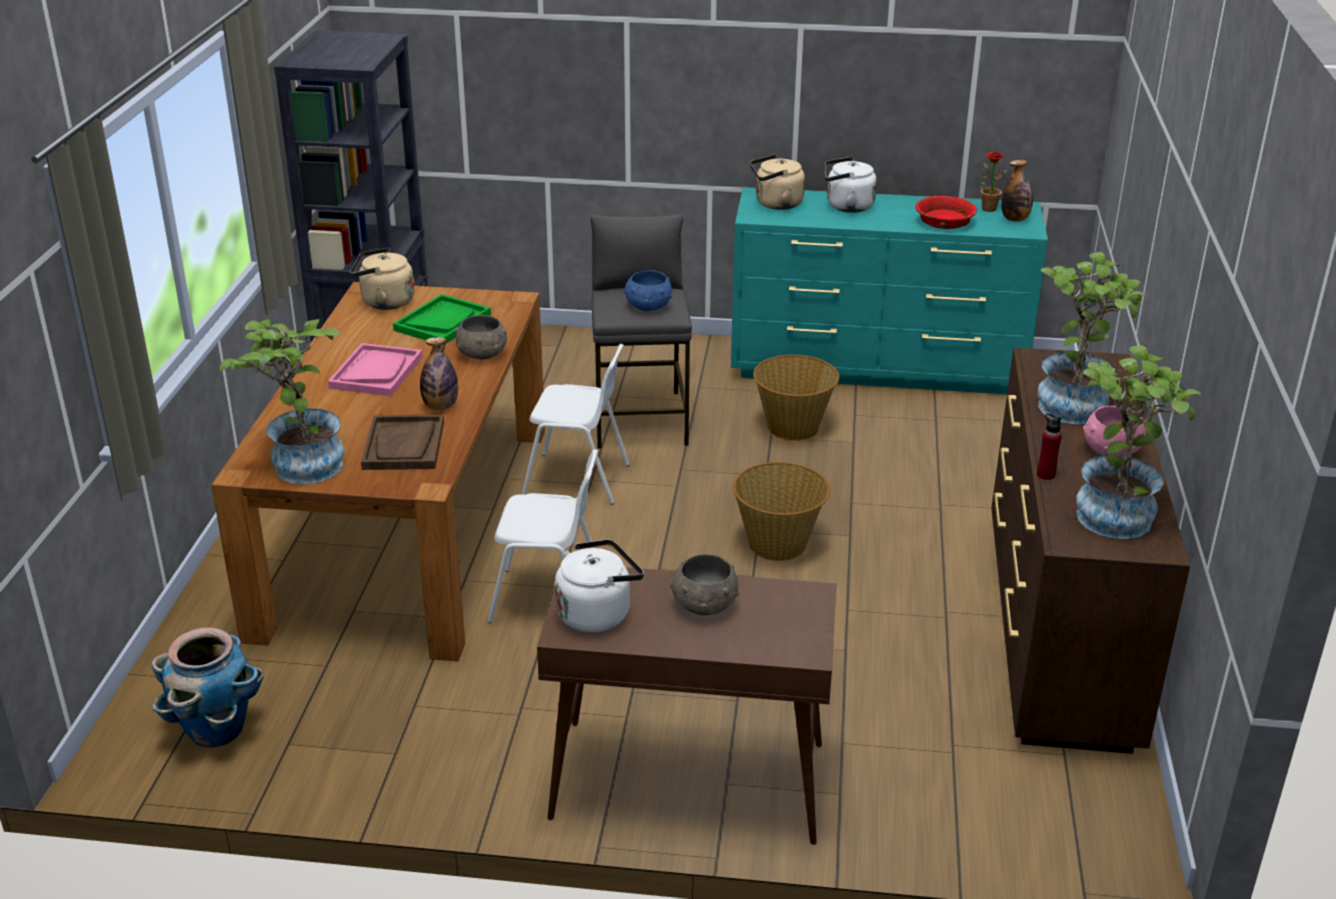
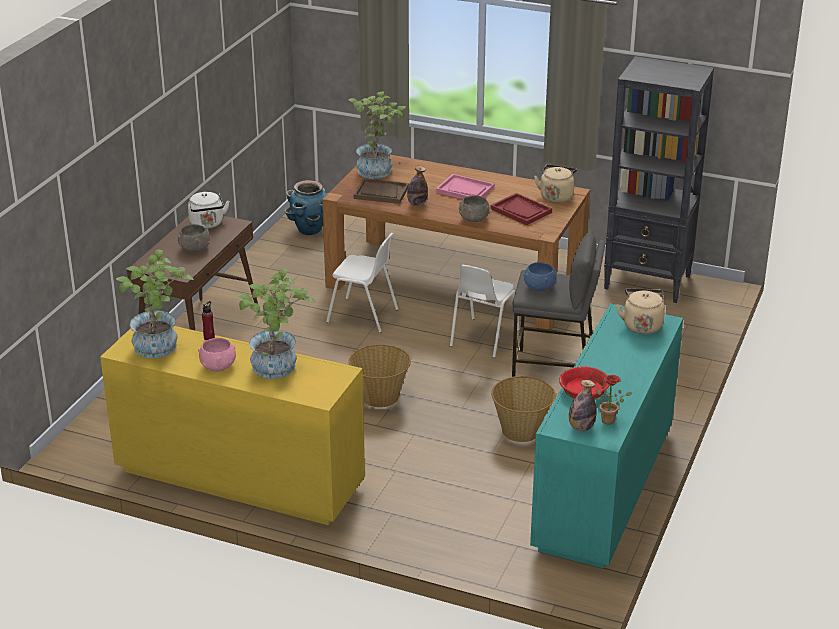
camera: 105 degrees right, 0 degrees up
green tray [393,294,491,344] -> red tray [491,193,552,225]
white chair [488,449,598,623] -> white chair turned 90 degrees counterclockwise [326,233,399,333]
white kettle [825,157,877,213] -> none
brown dresser [991,348,1190,754] -> yellow dresser [100,326,365,525]

